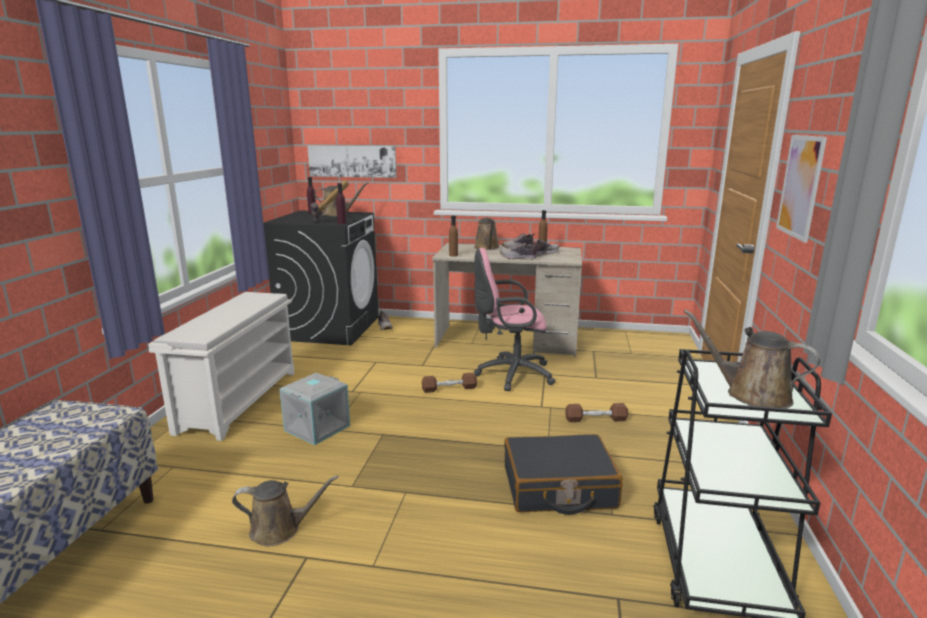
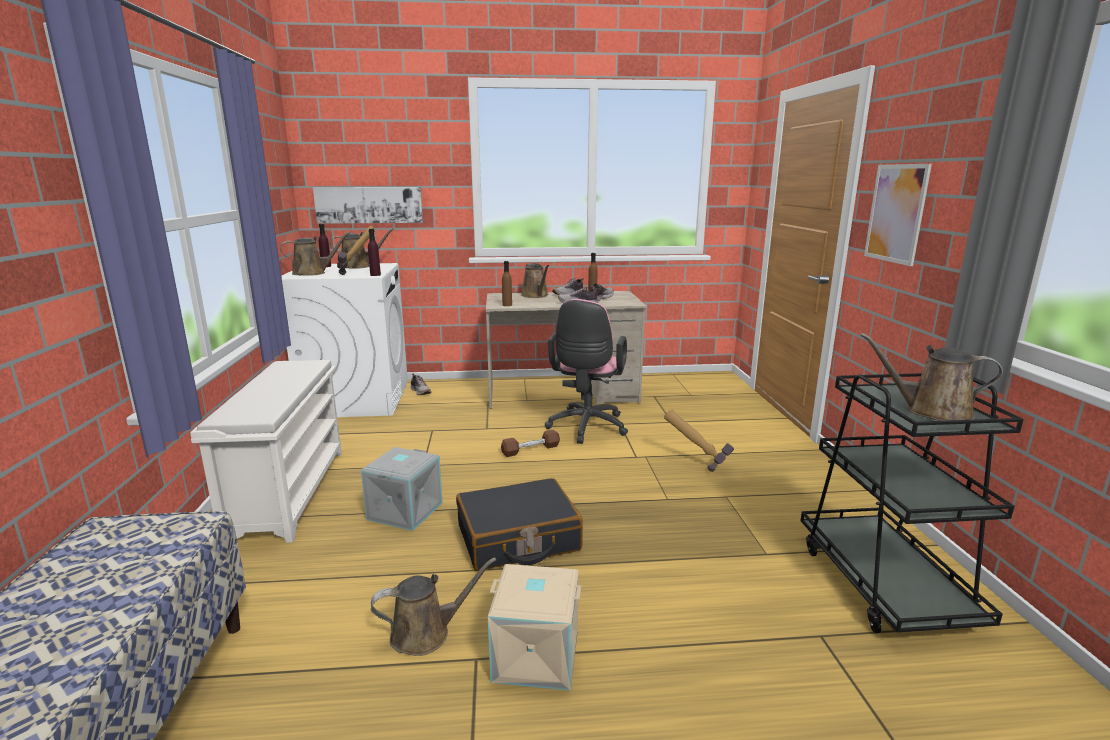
camera: 15 degrees left, 0 degrees up
black washing machine [263,210,379,345] -> white washing machine [281,263,408,417]
pink office chair [474,248,555,391] -> pink office chair turned 60 degrees counterclockwise [545,299,628,444]
black suitcase [504,434,623,515] -> black suitcase moved to [456,478,583,571]
brown dumbbell [565,403,628,422] -> hammer [664,410,734,472]
none -> brown watering can [280,232,350,276]
none -> beige storage box [488,564,581,691]

